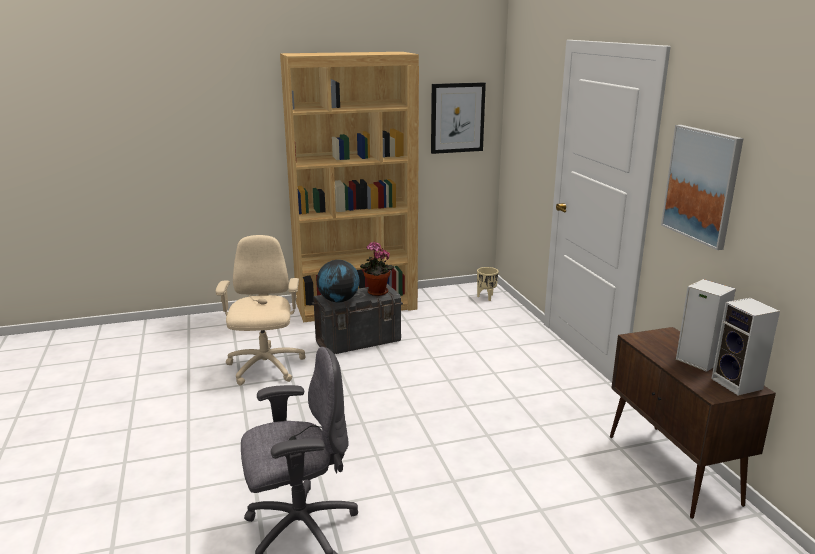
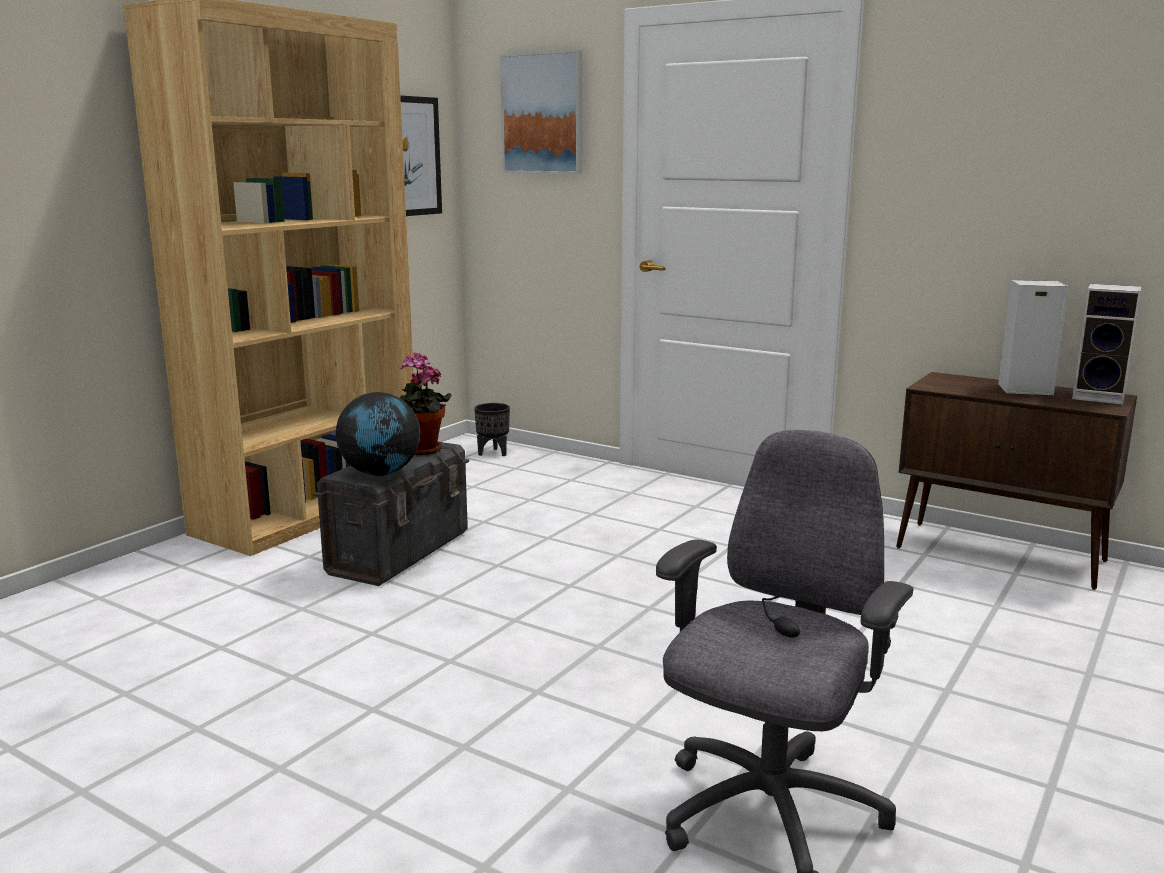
camera: 40 degrees left, 5 degrees down
beige office chair [216,235,305,386] -> none
beige planter [477,267,498,301] -> black planter [474,403,510,456]
picture [661,125,744,250] -> picture moved to [500,50,582,174]

